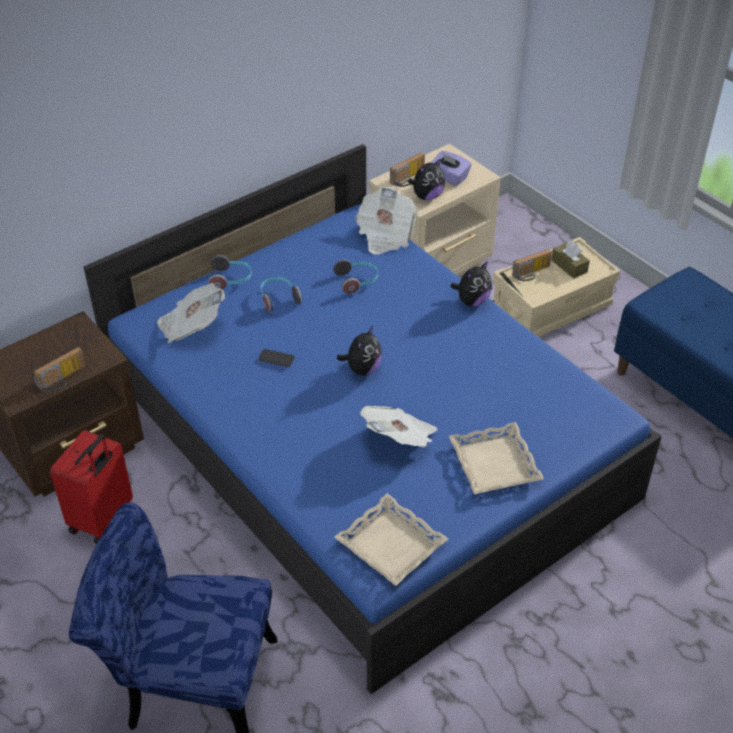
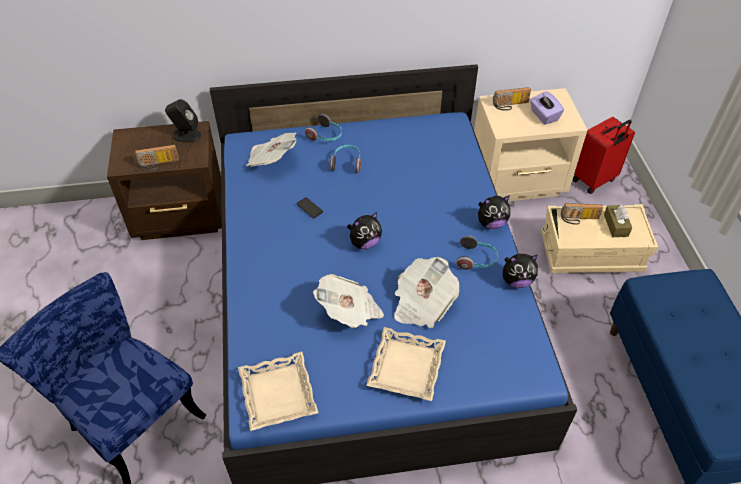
camera: 30 degrees right, 5 degrees up
red suitcase [50,430,133,544] -> red suitcase moved to [573,117,635,194]
headphones [333,259,378,294] -> headphones moved to [456,236,498,270]
newspaper [356,186,417,254] -> newspaper moved to [394,257,459,328]
plush toy [408,158,445,200] -> plush toy moved to [503,254,538,288]
none -> black speaker [165,99,201,142]

